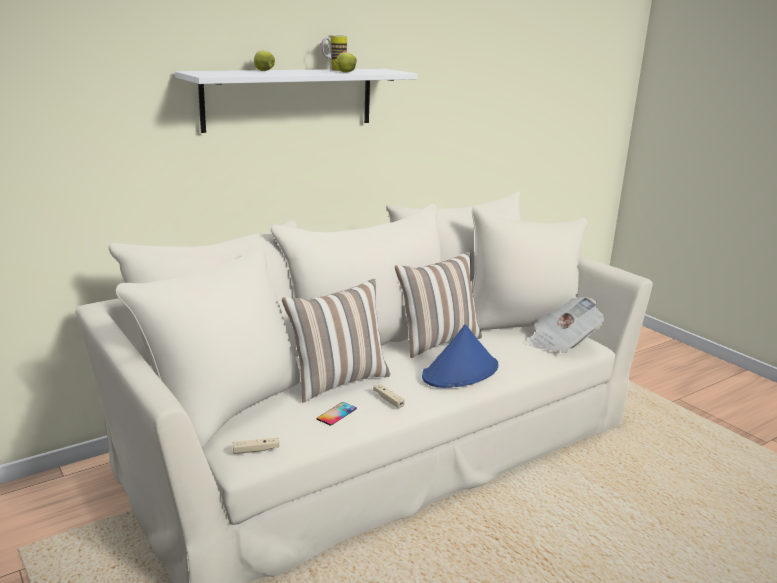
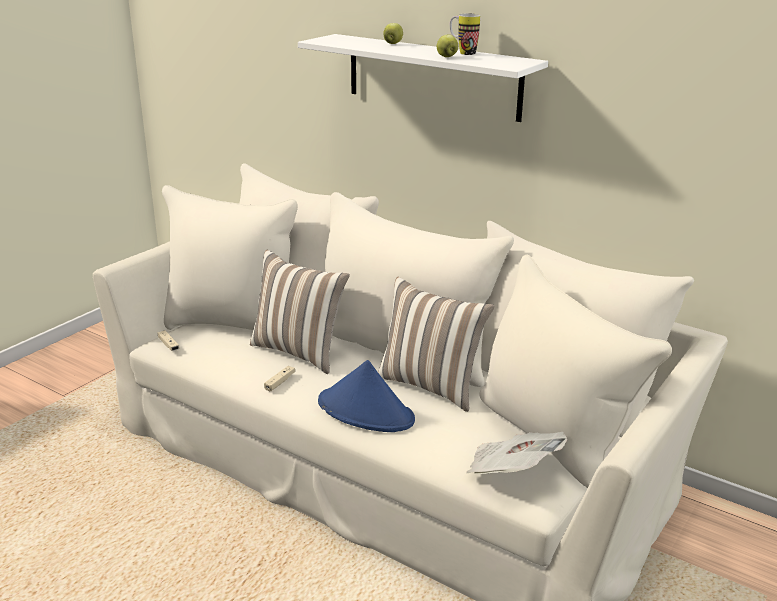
camera: 70 degrees right, 5 degrees up
phone [317,402,357,426] -> none

